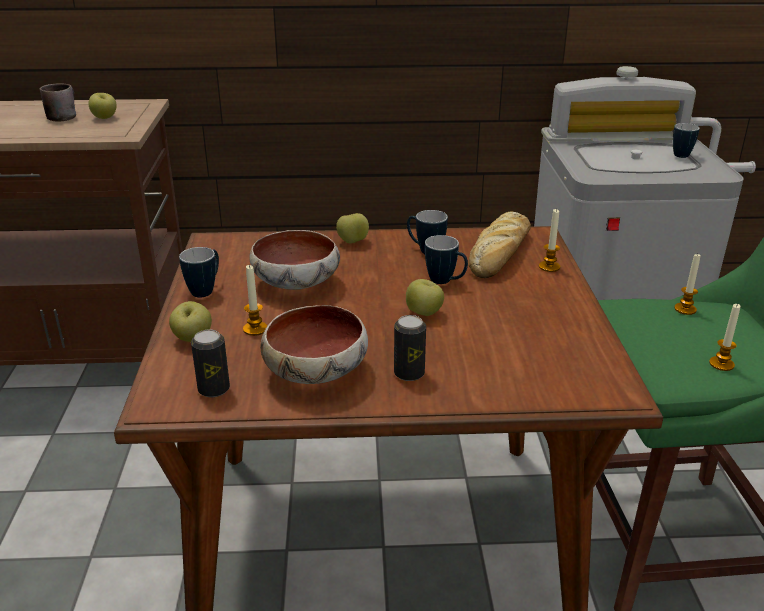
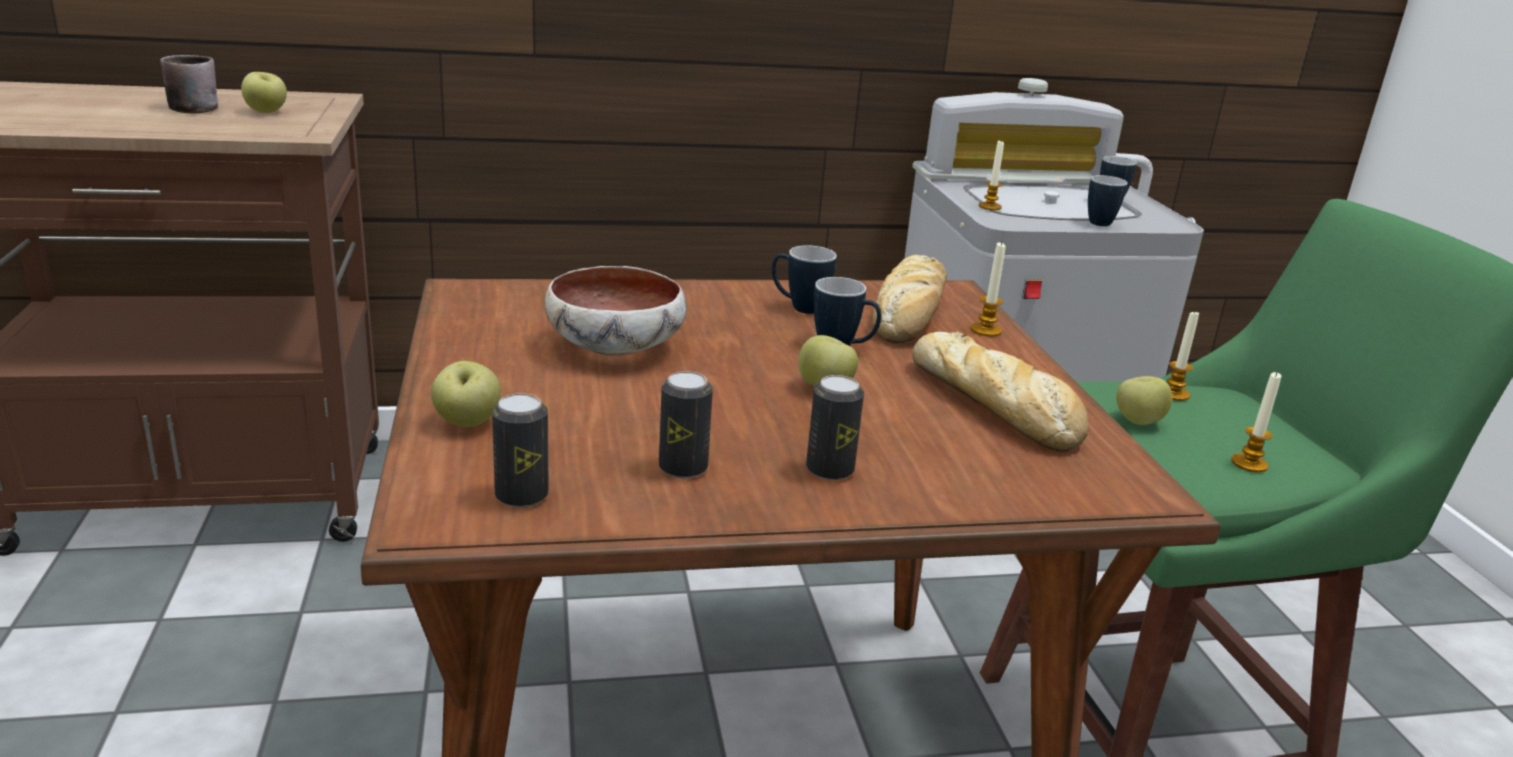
camera: 10 degrees left, 5 degrees down
mug [179,247,219,298] -> mug moved to [1088,175,1128,226]
candle [243,264,267,336] -> candle moved to [979,139,1004,210]
bowl [260,305,368,384] -> can [659,371,713,478]
apple [336,213,369,244] -> apple moved to [1116,376,1172,425]
none -> bread [912,332,1089,452]

